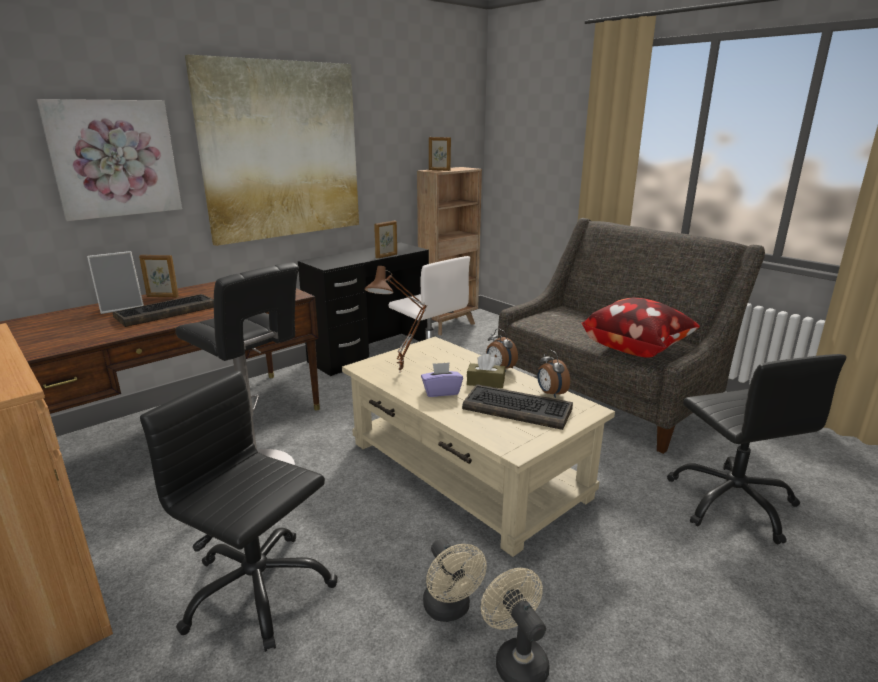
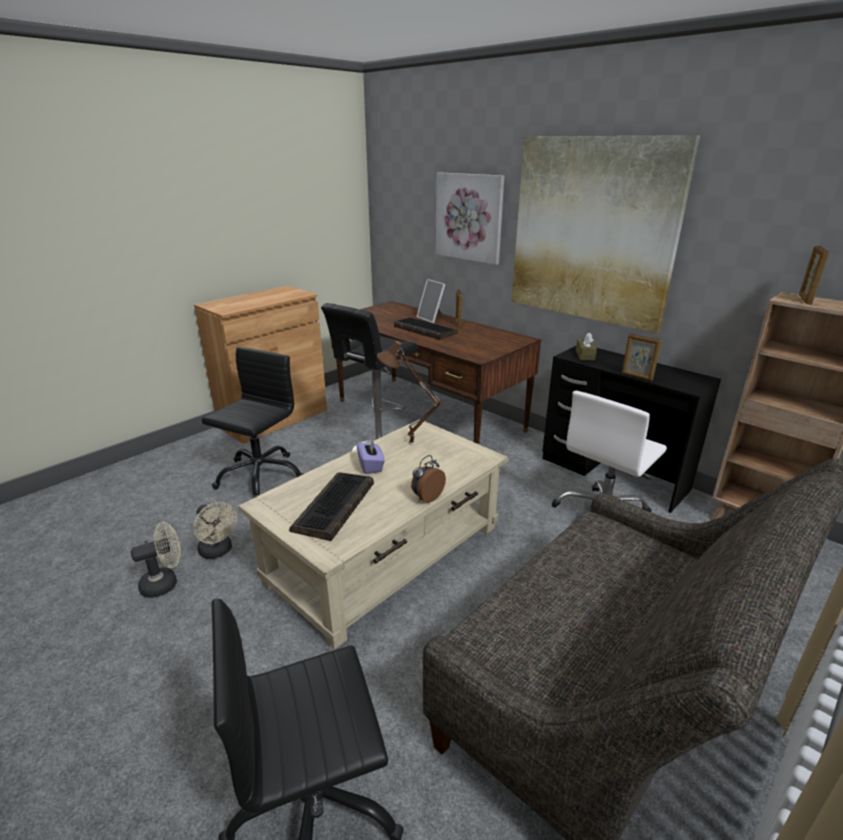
camera: 85 degrees right, 5 degrees up
beige fan [423,538,487,622] -> beige fan turned 105 degrees counterclockwise [193,502,237,559]
brown tissue box [467,354,505,388] -> brown tissue box moved to [576,333,597,360]
alarm clock [537,350,570,398] -> none
pillow [581,298,700,358] -> none

